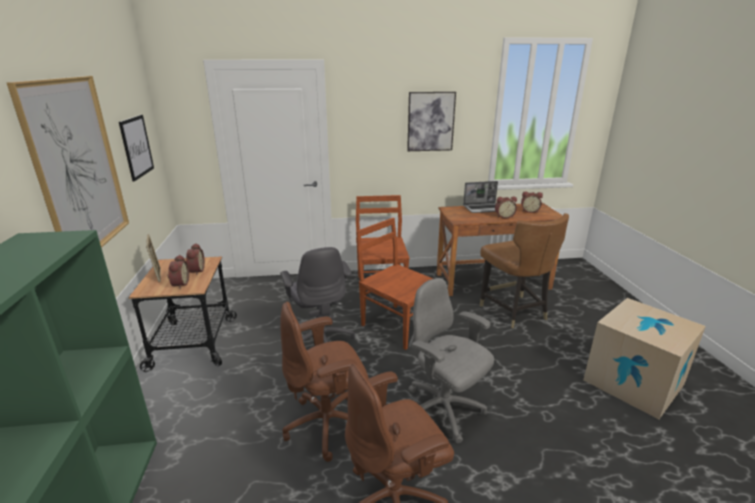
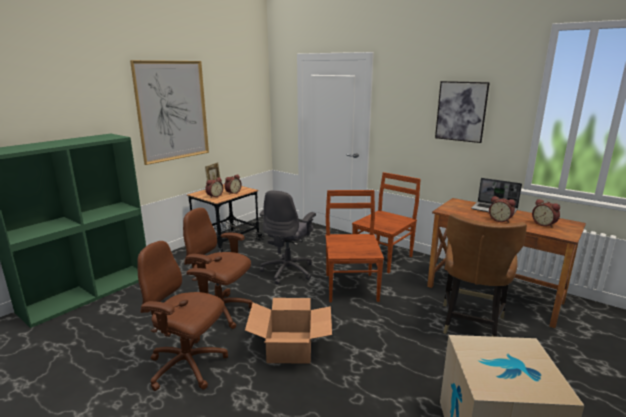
camera: 45 degrees right, 5 degrees down
picture [119,115,154,182] -> none
grey office chair [408,278,494,443] -> cardboard box [245,298,332,364]

